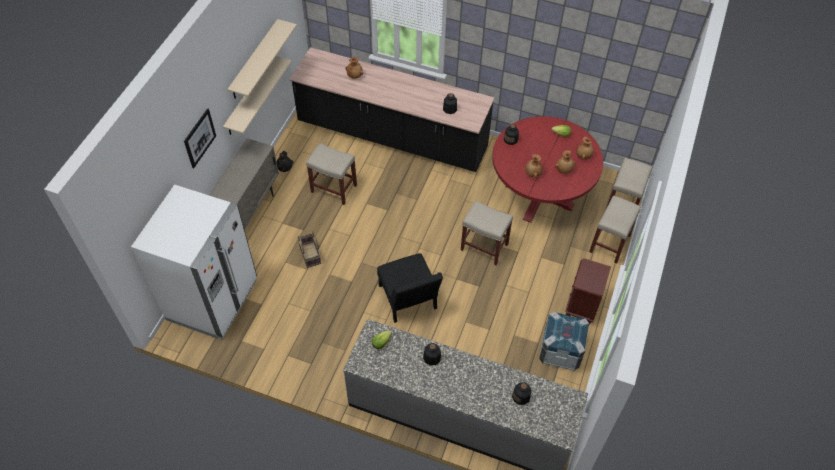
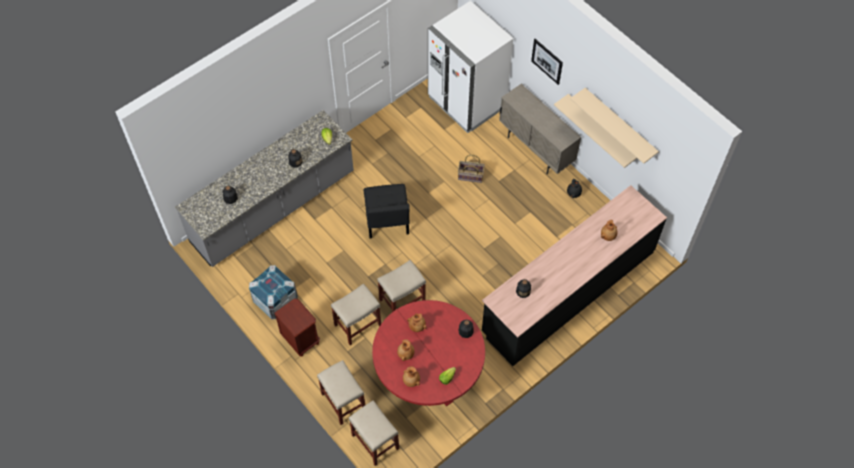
camera: 120 degrees right, 5 degrees up
beige stool [306,143,357,205] -> beige stool moved to [331,284,381,345]
black chair [377,253,443,323] -> black chair turned 105 degrees counterclockwise [364,184,410,238]

